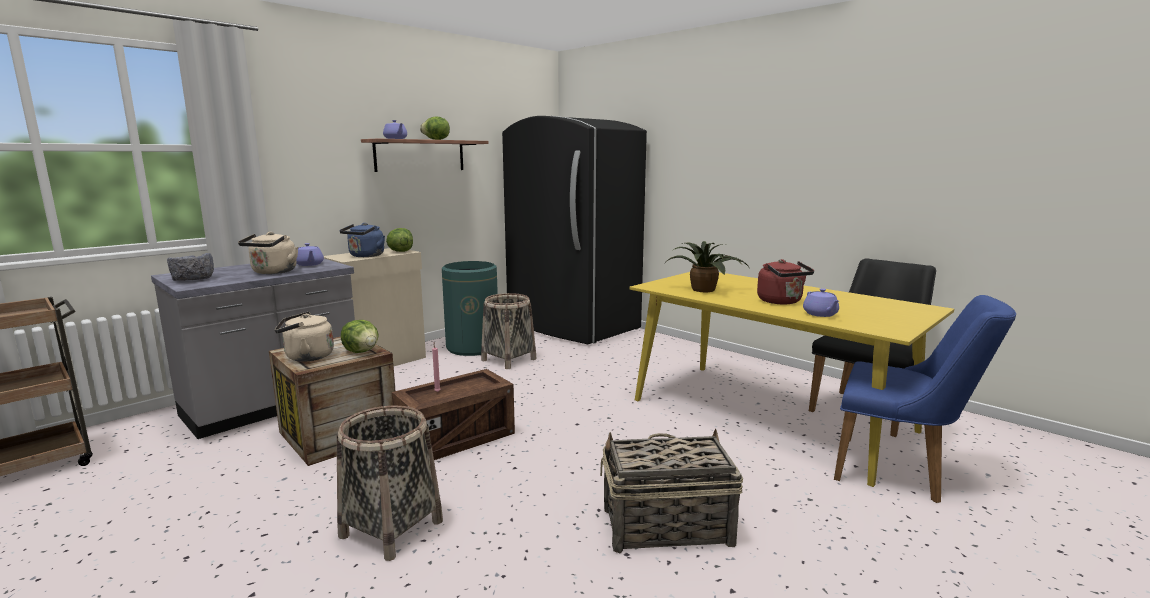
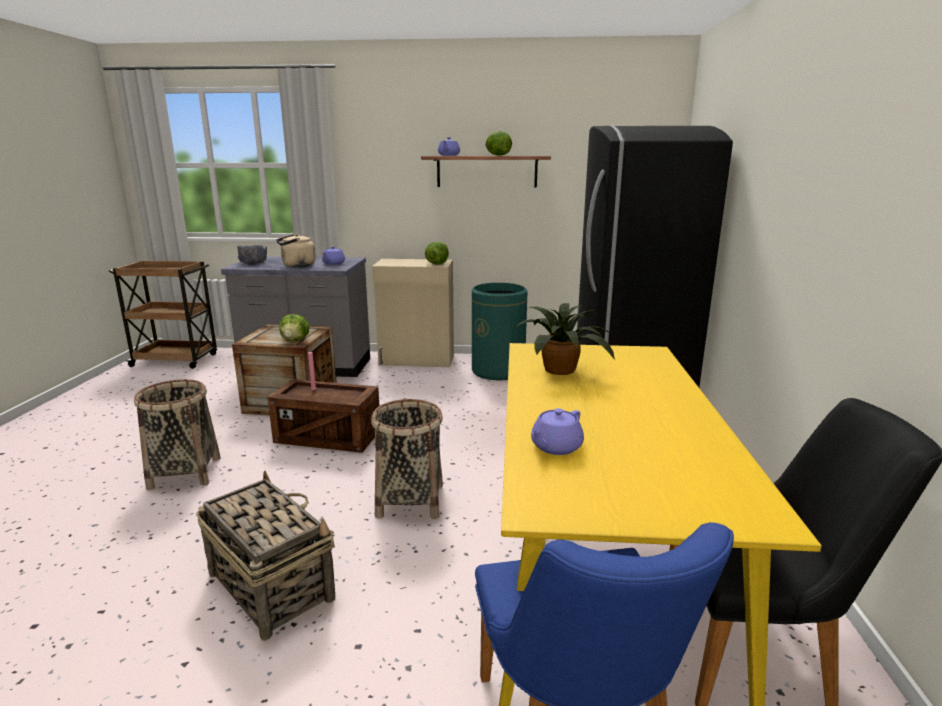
camera: 50 degrees right, 5 degrees up
beige kettle [275,312,334,362] -> none
blue kettle [339,223,385,257] -> none
basket [481,293,536,369] -> basket moved to [371,399,443,519]
red kettle [757,259,814,304] -> none

